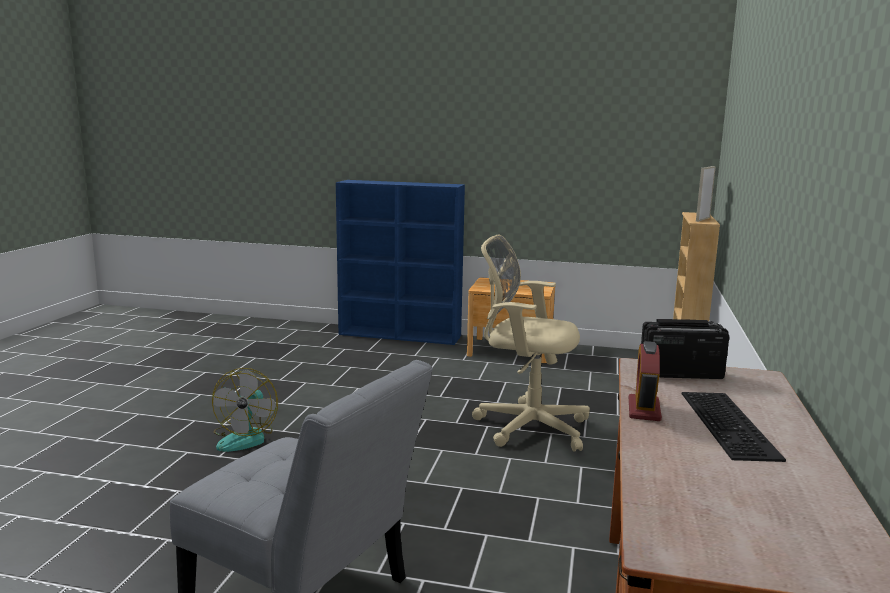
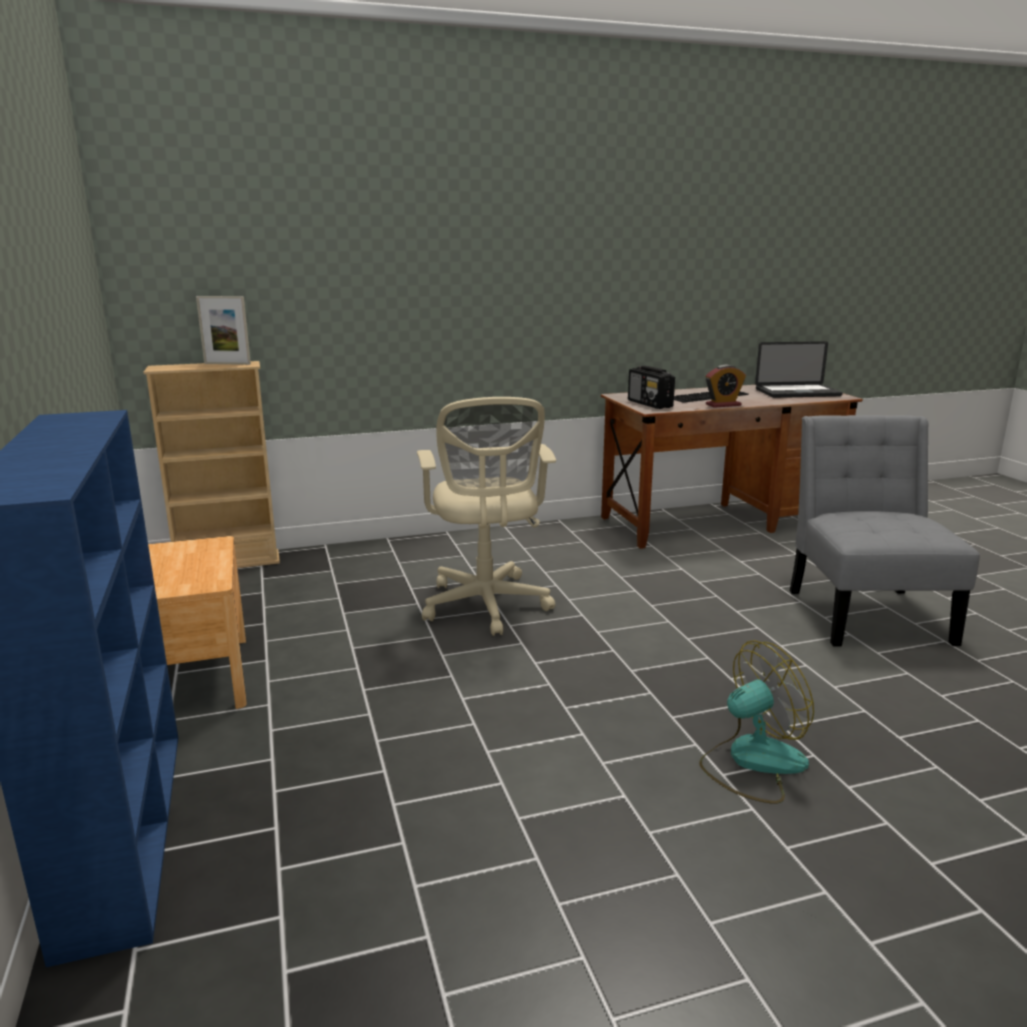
camera: 120 degrees left, 5 degrees up
none -> laptop [755,341,843,398]

